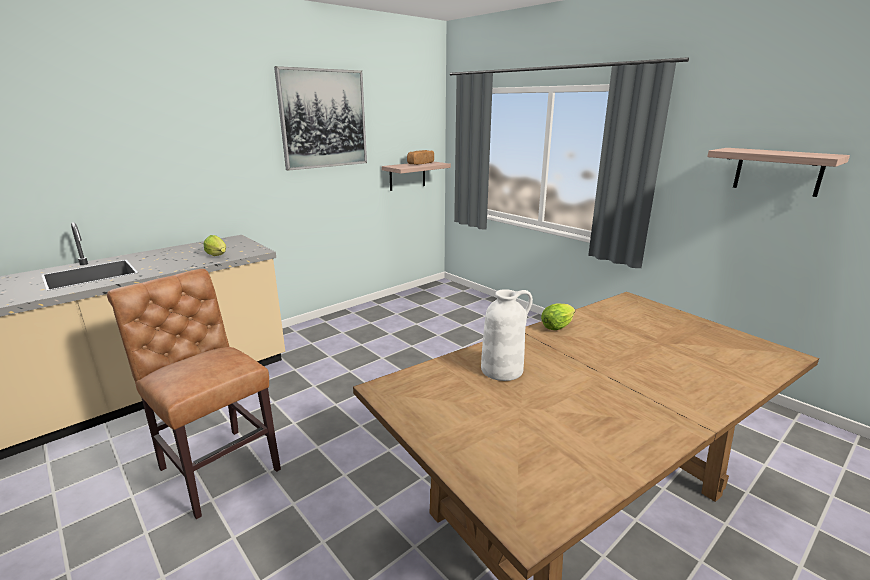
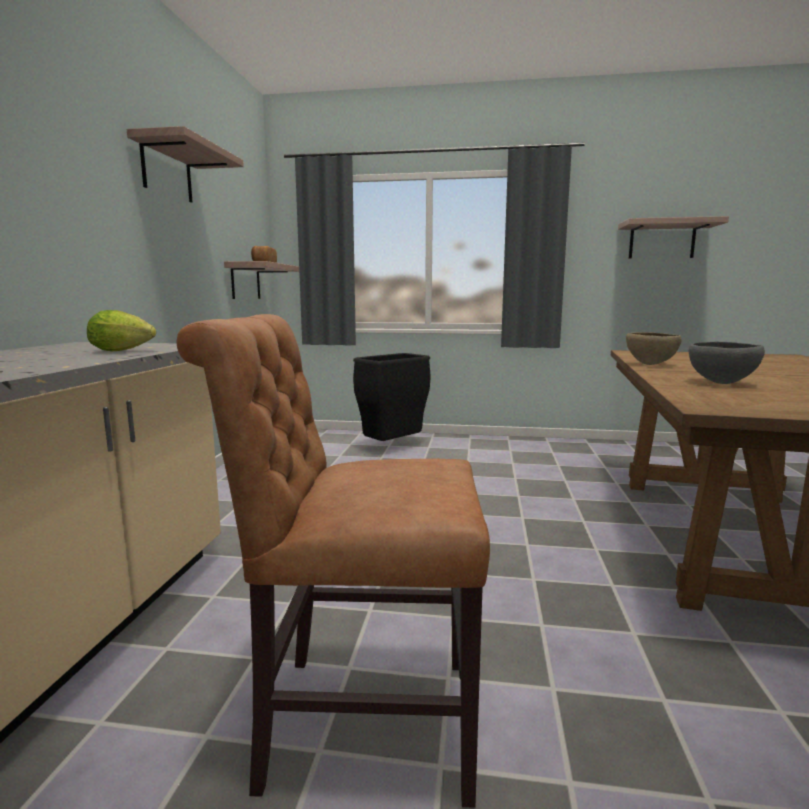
camera: 40 degrees left, 10 degrees down
picture [274,66,367,171] -> shelf [127,126,244,203]
white vase [481,289,533,381] -> grey bowl [689,342,765,384]
lettuce [541,303,575,330] -> brown bowl [626,332,682,365]
none -> black trash can [353,353,431,441]

